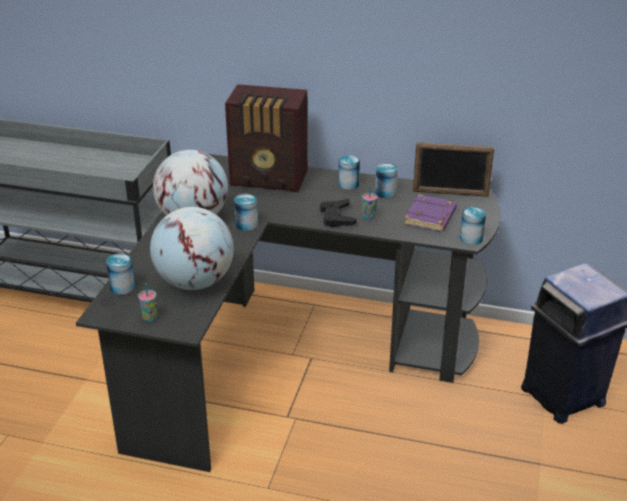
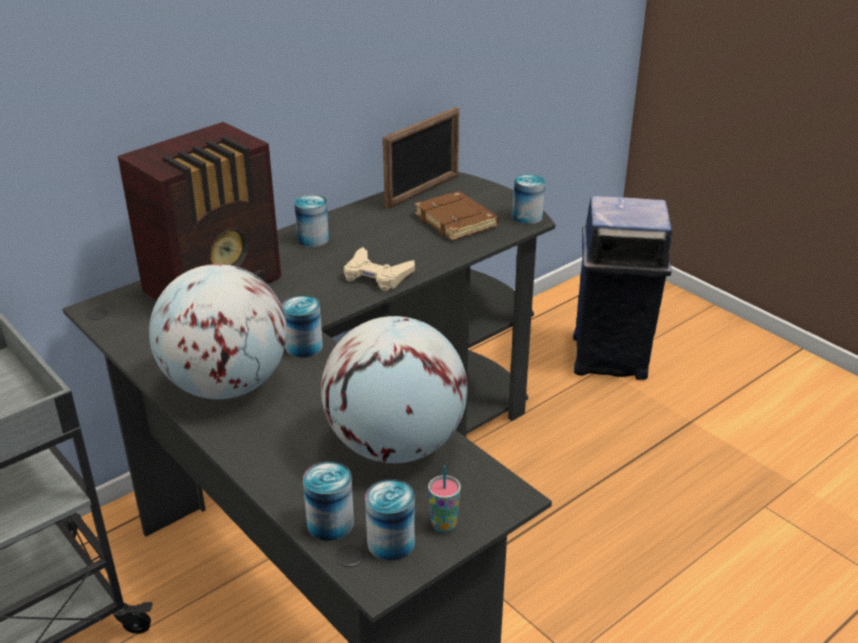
camera: 55 degrees left, 0 degrees up
black game controller [320,199,357,227] -> beige game controller [344,247,415,291]
cup [362,186,377,220] -> none
can [375,163,398,198] -> can moved to [365,479,415,561]
purple book [404,194,457,232] -> brown book [415,191,499,241]

